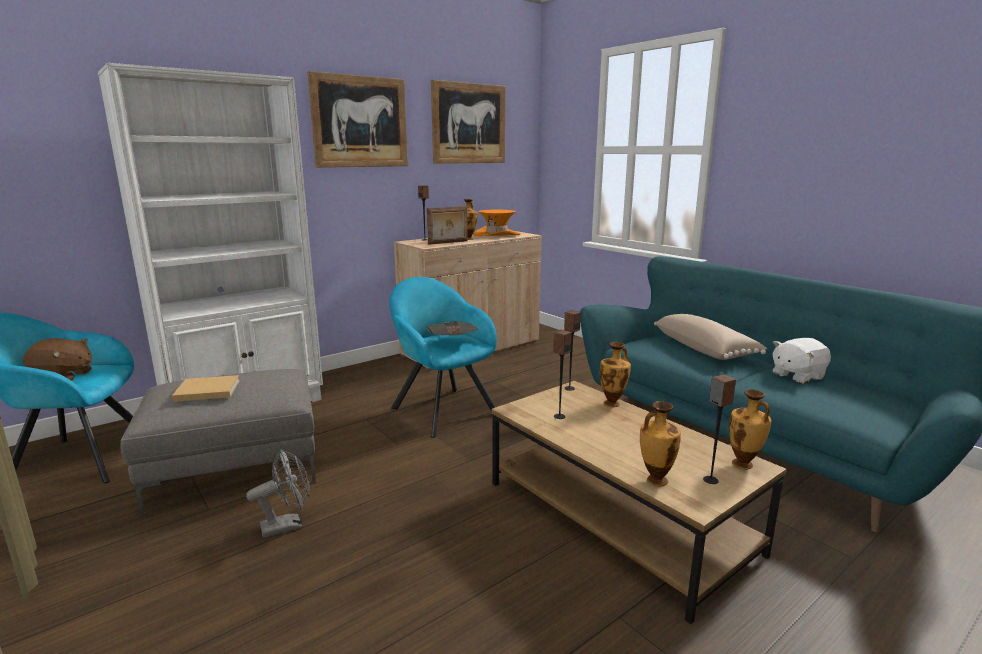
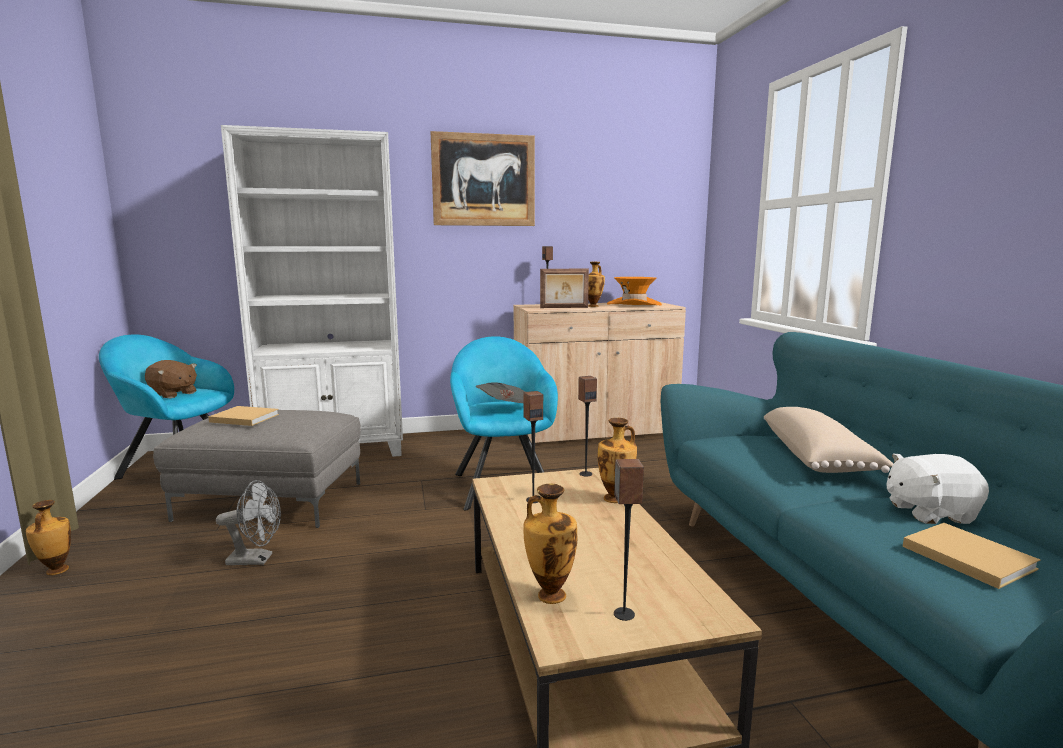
camera: 25 degrees right, 5 degrees down
picture [431,80,506,164] -> none
vase [729,389,771,469] -> vase moved to [26,500,71,575]
none -> beige book [903,523,1040,589]

